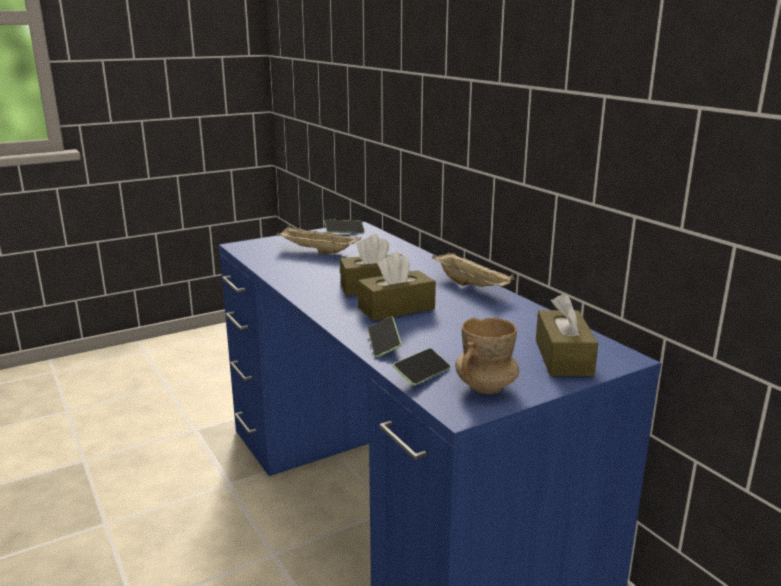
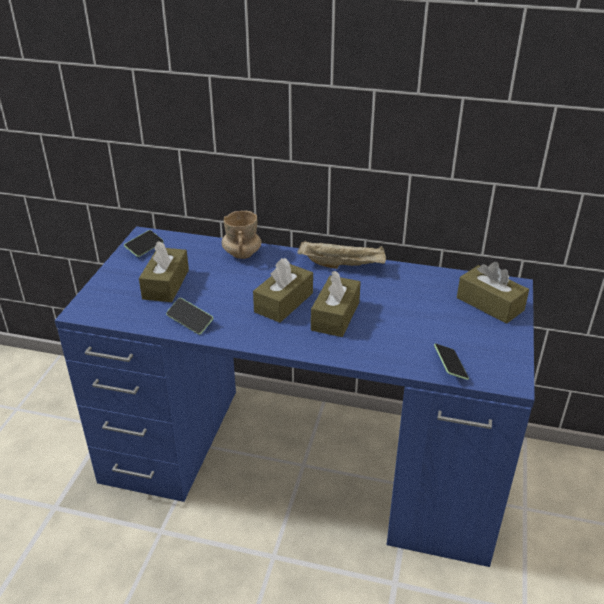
camera: 45 degrees left, 15 degrees up
beige tray [276,227,361,254] -> brown tissue box [139,241,189,302]
phone [368,317,402,357] -> phone moved to [166,298,213,335]
beige mug [455,317,519,394] -> beige mug moved to [222,211,261,259]

